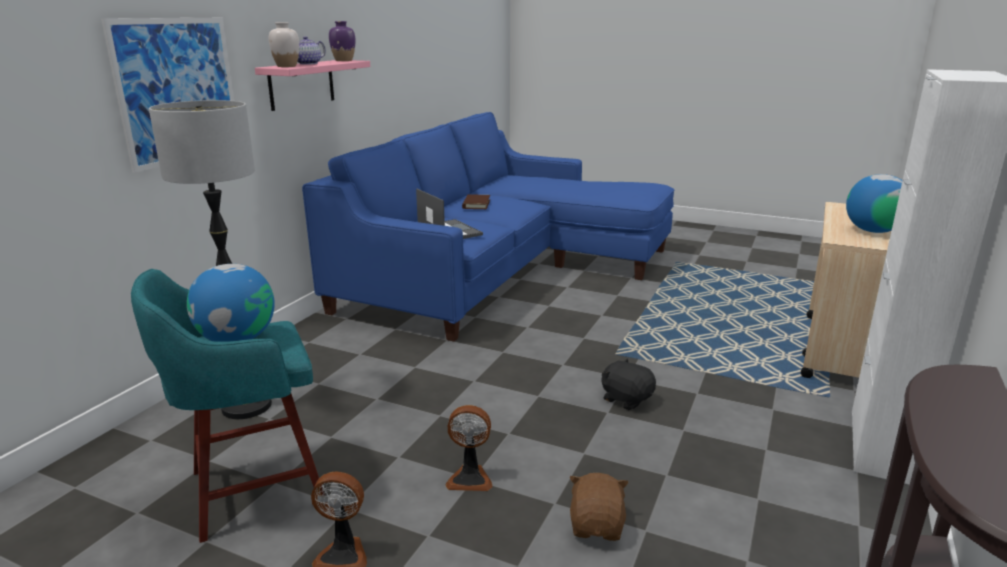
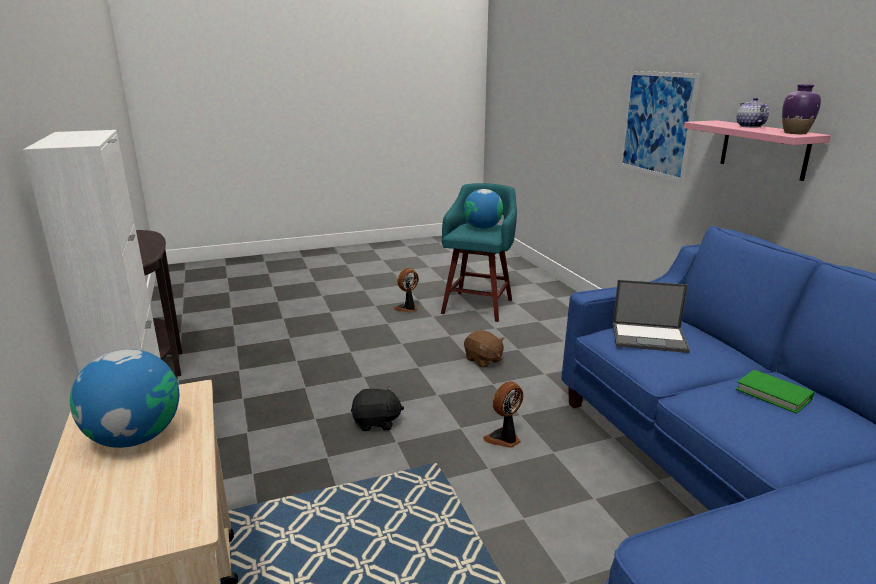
camera: 135 degrees right, 0 degrees up
floor lamp [149,100,272,419] -> none
white vase [269,22,299,67] -> none
fan [445,405,492,491] -> fan moved to [483,381,523,448]
brown book [462,194,490,209] -> green book [736,370,814,414]
brown plush toy [569,473,629,541] -> brown plush toy moved to [464,330,505,368]

